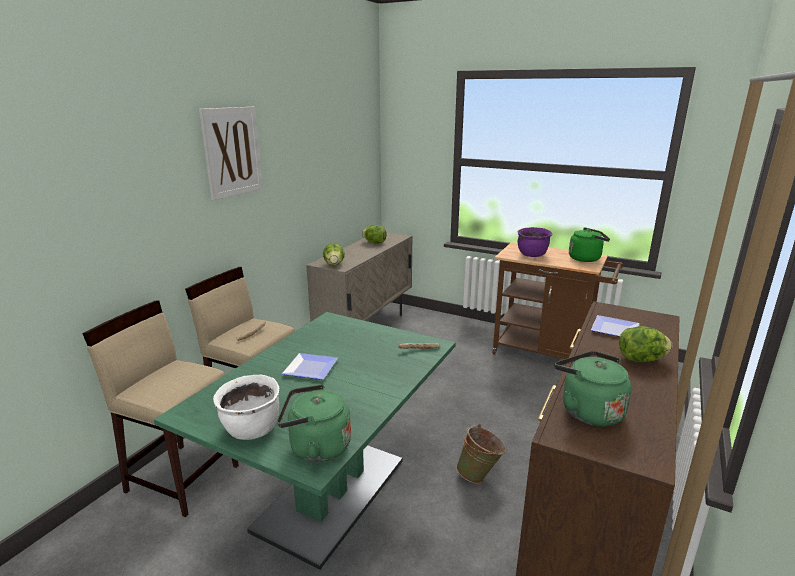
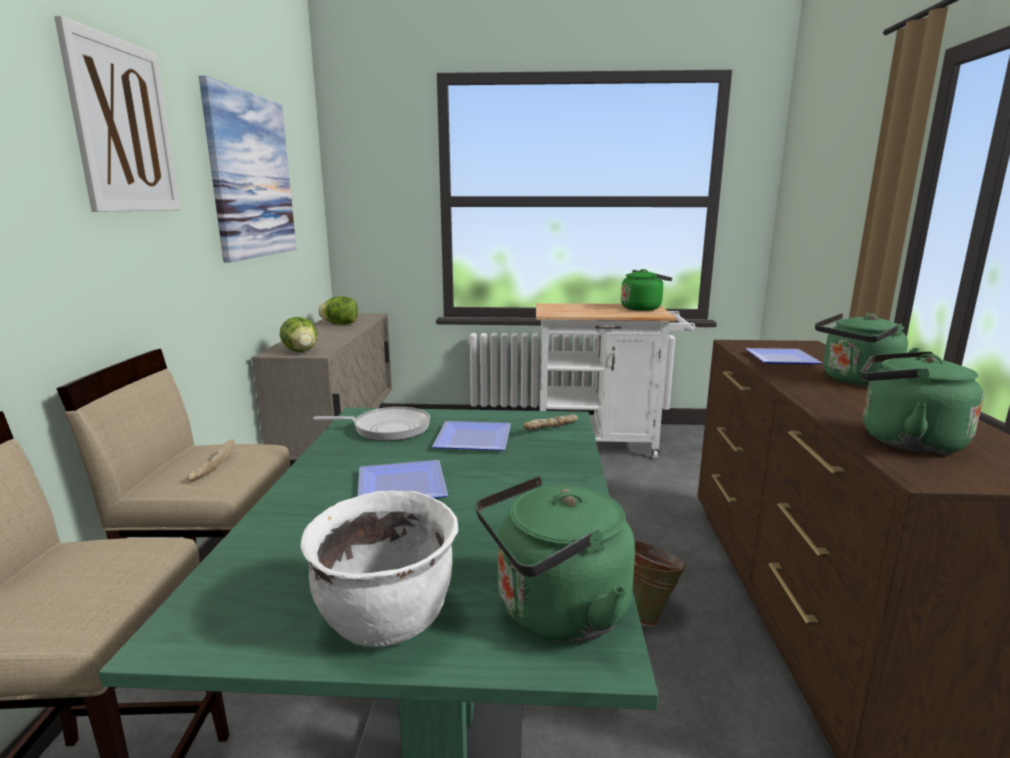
camera: 25 degrees left, 5 degrees down
brown cart [493,242,623,359] -> white cart [536,303,695,459]
purple cooking pot [517,227,552,257] -> none
lettuce [619,326,673,362] -> green kettle [815,313,919,386]
none -> picture [199,75,296,262]
none -> frying pan [313,407,430,441]
none -> plate [432,421,511,451]

